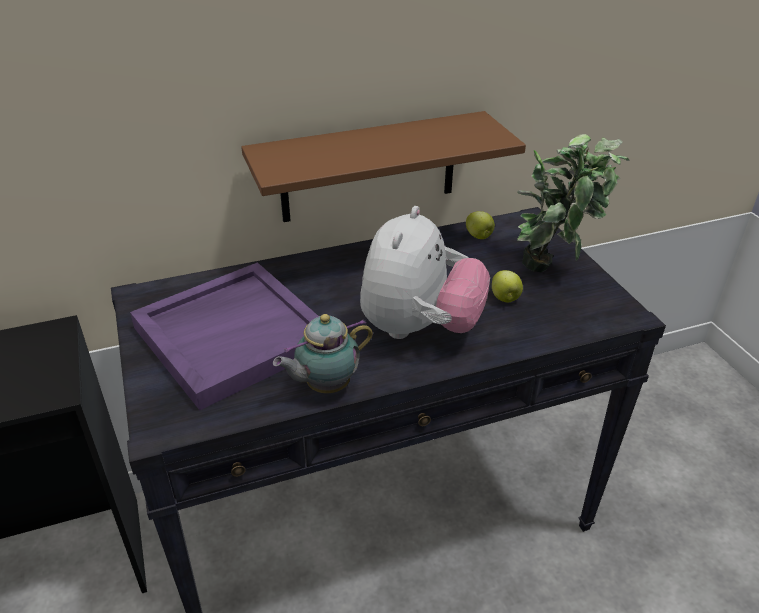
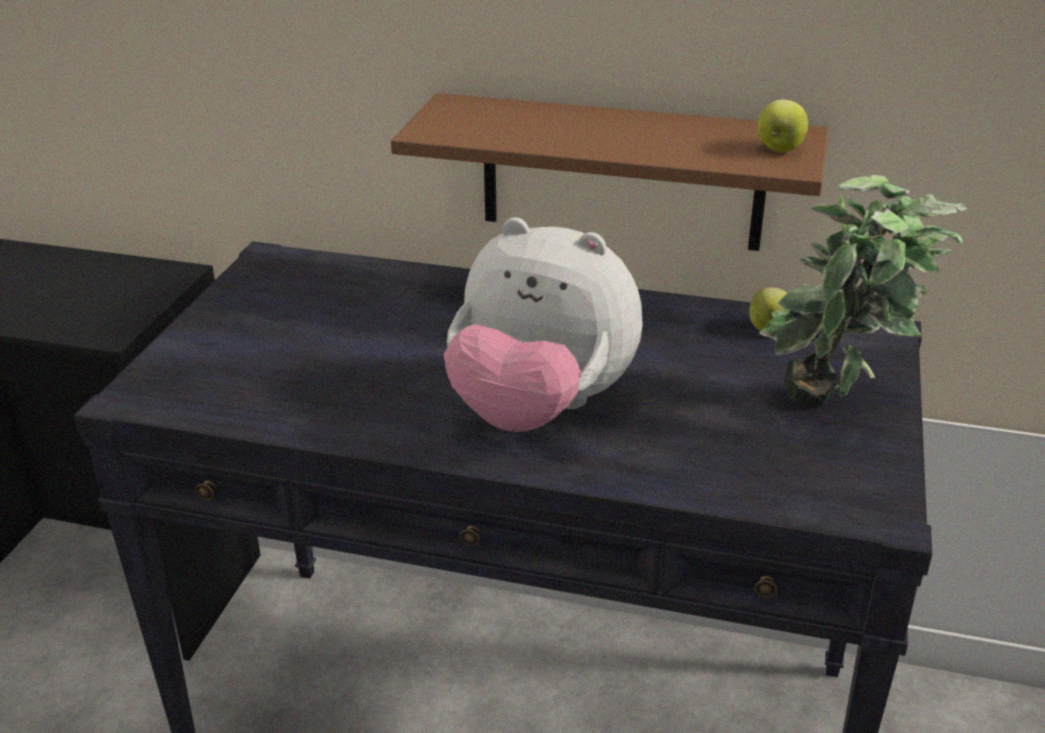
camera: 35 degrees right, 5 degrees down
purple tray [130,262,319,410] -> none
teapot [273,314,373,393] -> none
plush toy [360,206,490,339] -> plush toy turned 60 degrees clockwise [444,217,643,432]
apple [492,270,523,303] -> apple moved to [757,99,808,152]

